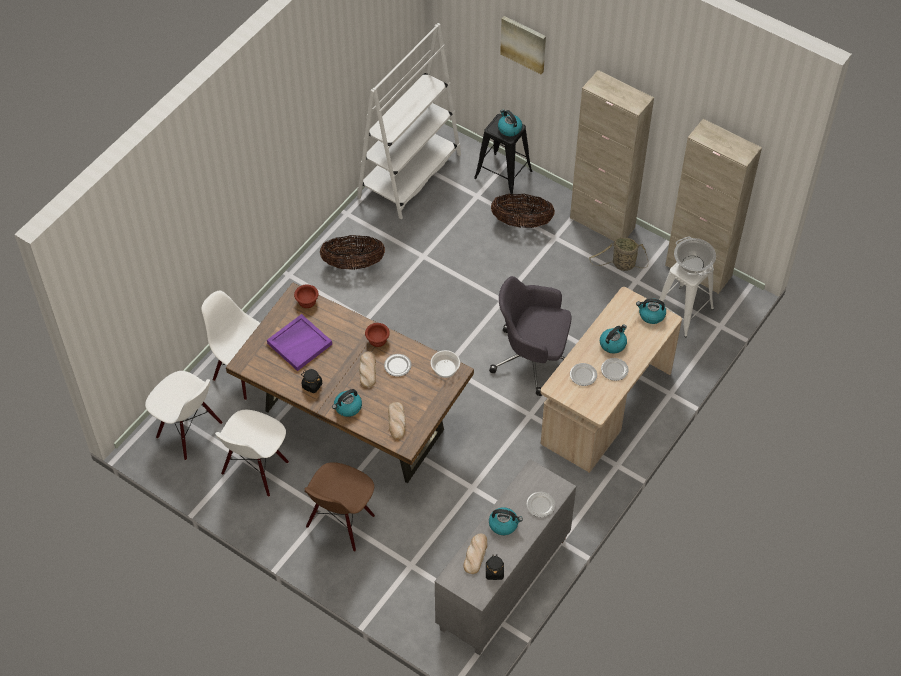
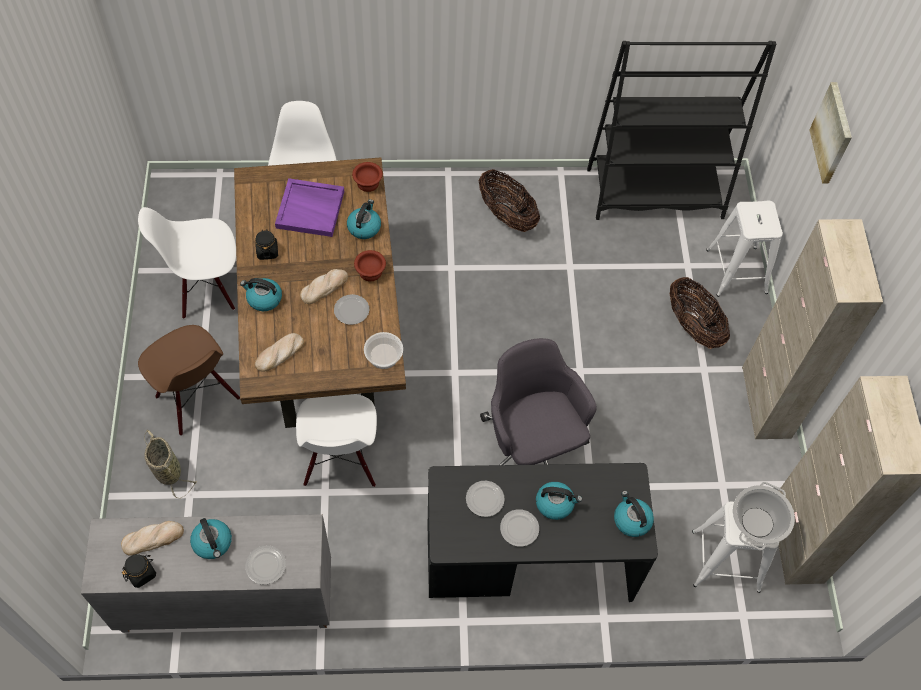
camera: 50 degrees right, 5 degrees up
white chair [145,371,223,460] -> white chair moved to [296,394,377,487]
brown chair [304,462,375,552] -> brown chair turned 120 degrees counterclockwise [138,325,240,436]
white bookcase [357,23,461,219] -> black bookcase [587,41,776,220]
black stool [474,114,532,196] -> white stool [706,200,783,297]
kettle [498,109,522,136] -> kettle moved to [347,199,381,239]
beige desk [540,287,682,473] -> black desk [428,463,658,602]
basket [589,237,648,271] -> basket moved to [144,430,197,499]

